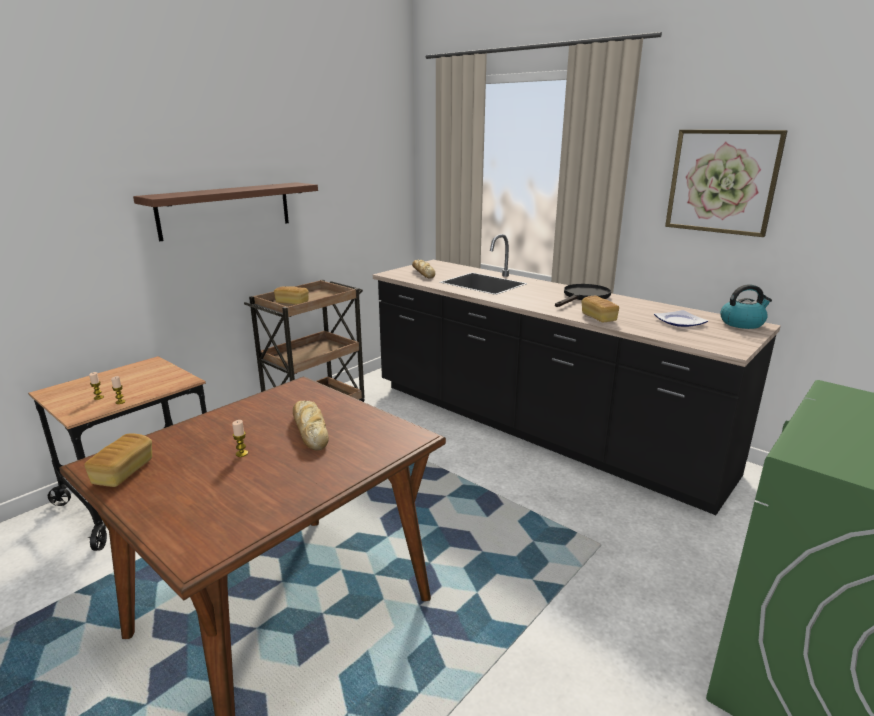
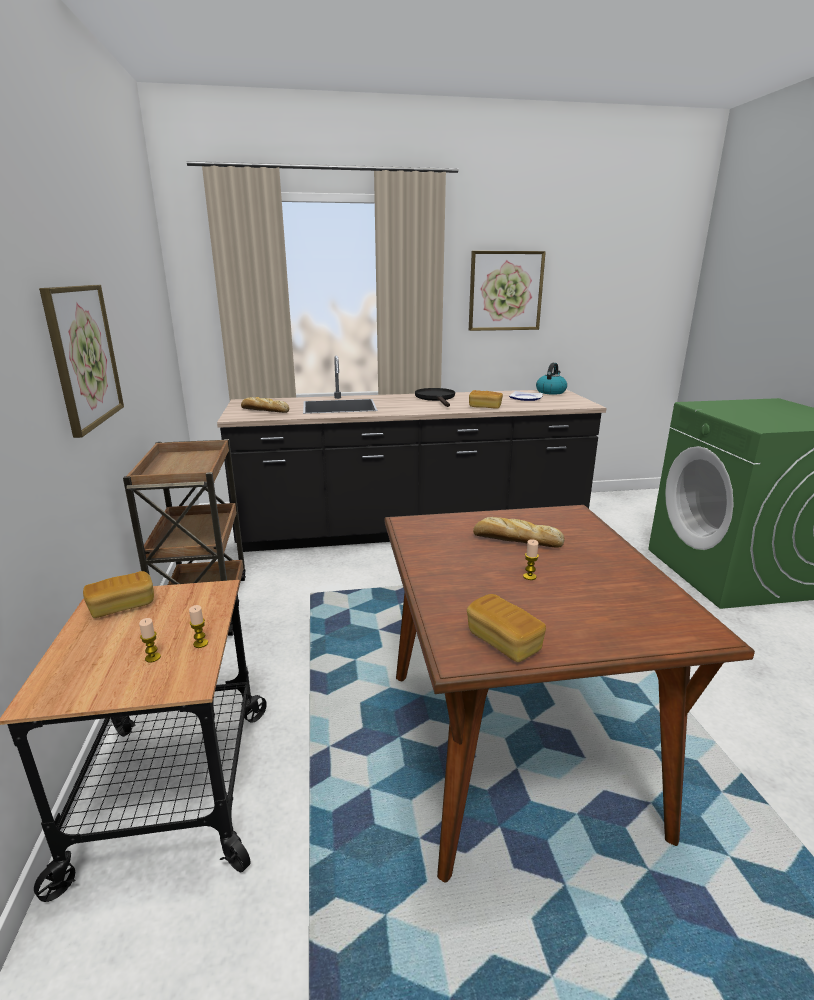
camera: 50 degrees left, 0 degrees up
shelf [133,182,318,241] -> picture [39,285,124,438]
bread [274,286,309,305] -> bread moved to [83,571,154,618]

